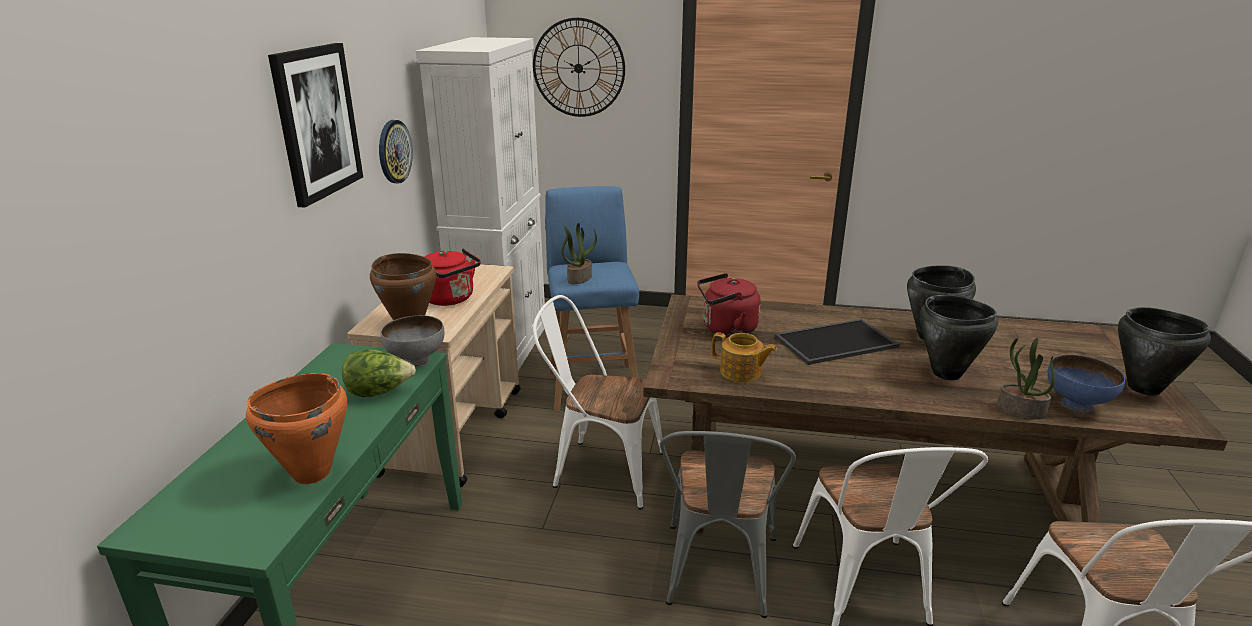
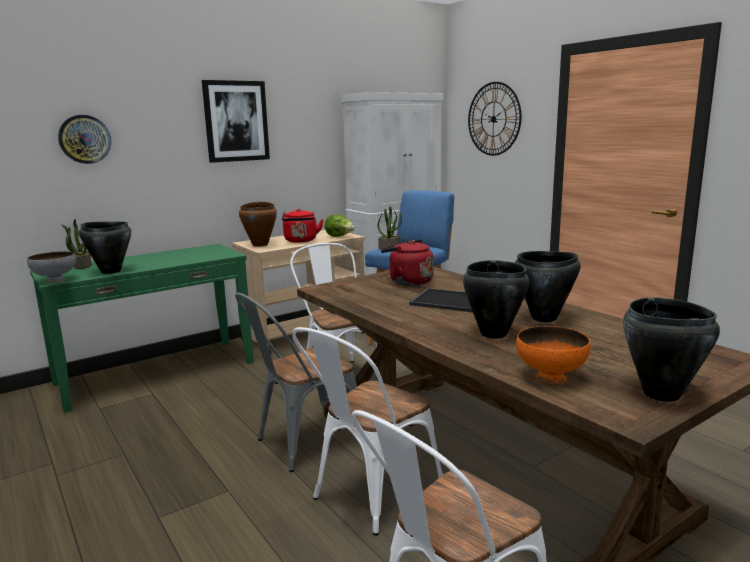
camera: 45 degrees right, 10 degrees down
orange cooking pot [246,373,347,484] -> black cooking pot [79,222,131,274]
lettuce [342,350,416,397] -> lettuce moved to [324,214,355,237]
wall clock [379,120,413,183] -> wall clock moved to [58,115,111,164]
grey bowl [381,315,444,367] -> grey bowl moved to [27,251,76,283]
teapot [712,333,777,382] -> none
potted plant [997,338,1055,420] -> potted plant moved to [61,219,92,269]
blue bowl [1047,355,1125,413] -> orange bowl [516,326,591,384]

